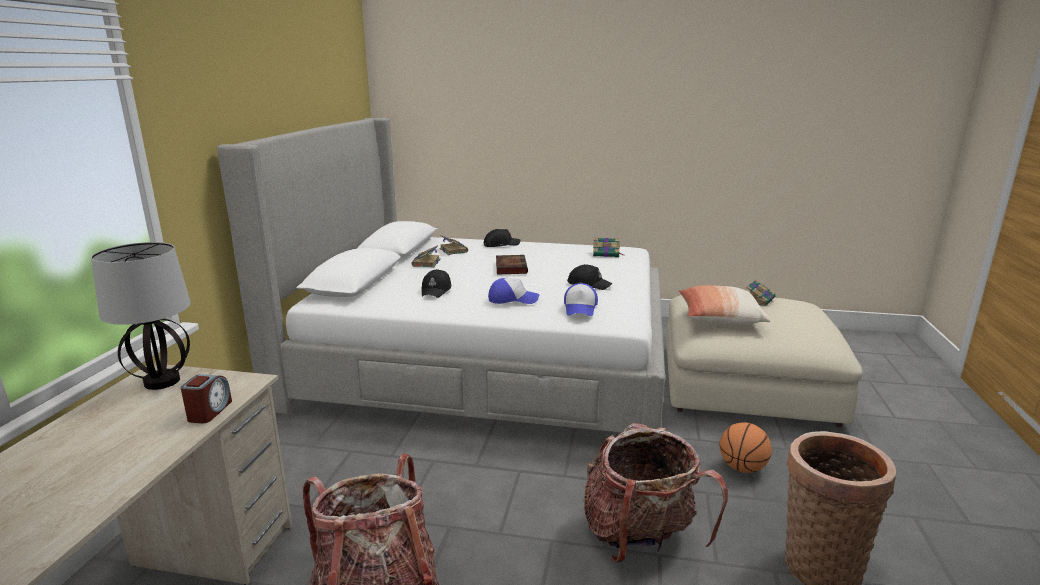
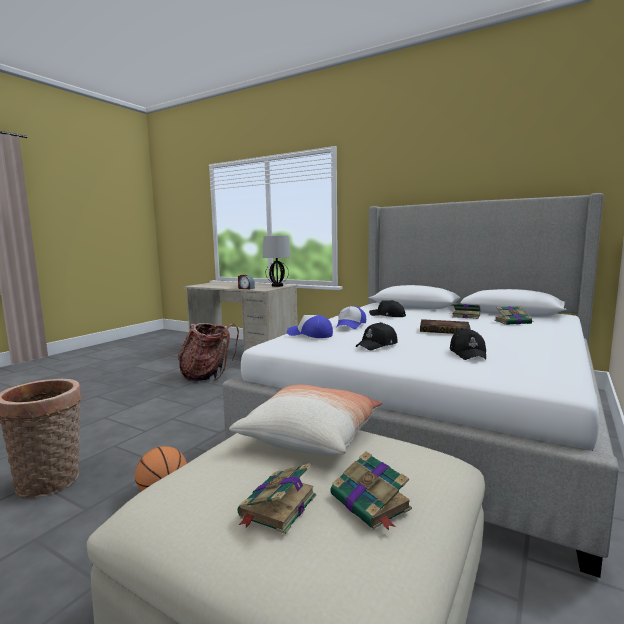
camera: 110 degrees right, 10 degrees down
black cap [484,229,520,247] -> black cap moved to [450,329,486,360]
backpack [583,423,728,563] -> none
book [593,238,623,257] -> book moved to [238,463,316,534]

